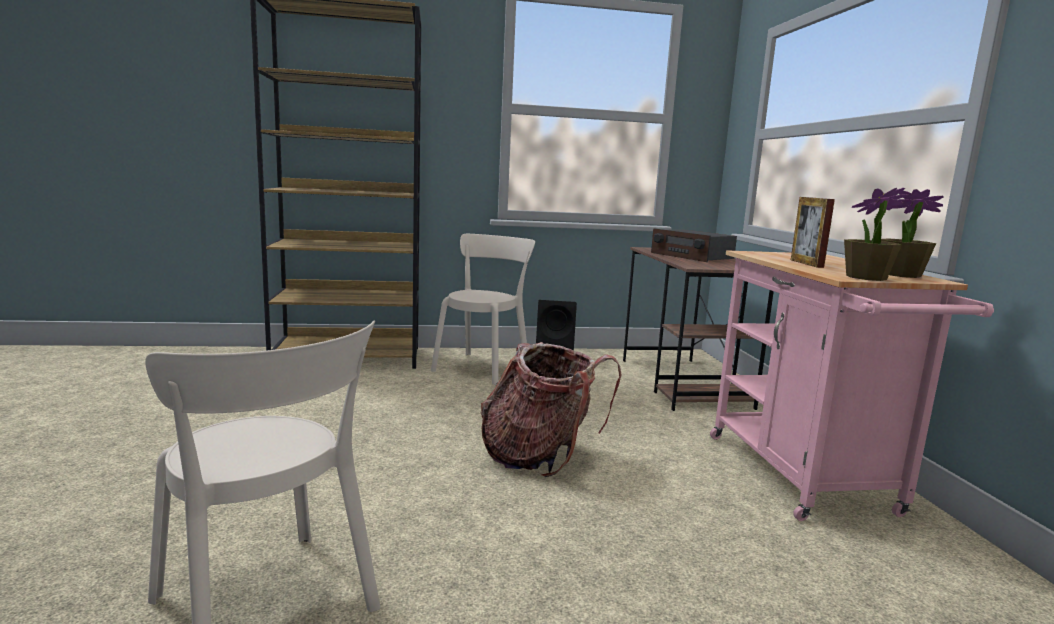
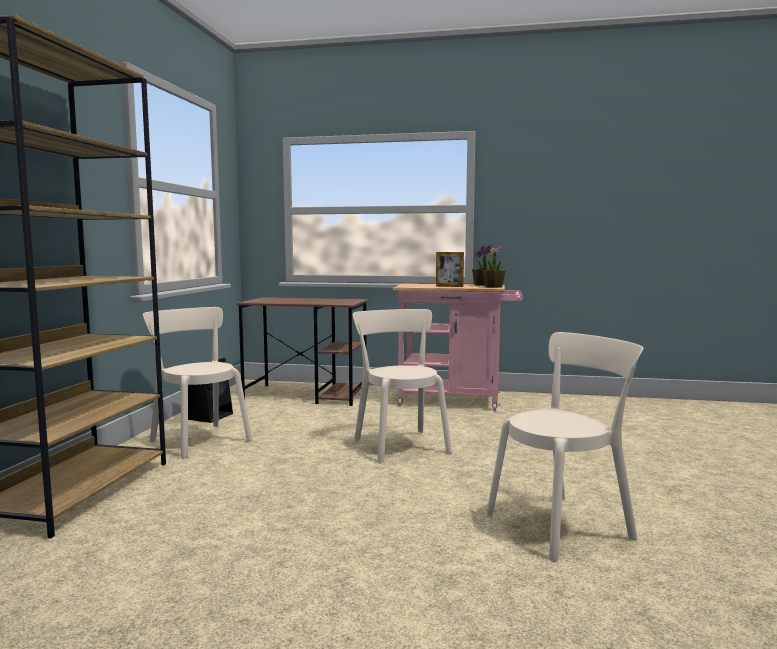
camera: 70 degrees left, 5 degrees down
backpack [480,342,621,477] -> beige chair [353,309,452,463]
radio [651,228,737,262] -> none

